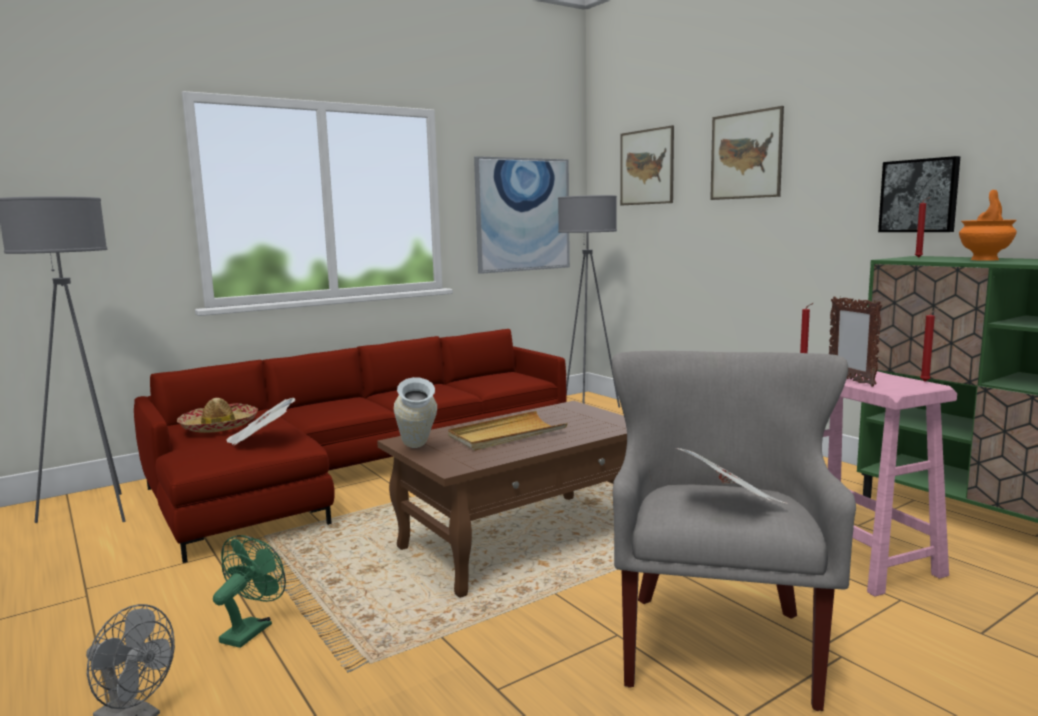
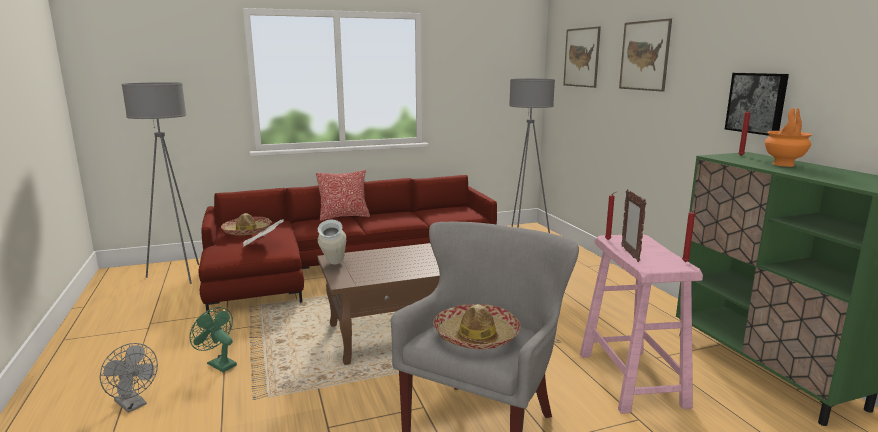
camera: 15 degrees right, 5 degrees up
green fan [213,535,286,648] -> green fan turned 90 degrees counterclockwise [190,307,237,372]
beige tray [448,411,568,451] -> none
picture [474,156,570,274] -> none
newspaper [676,448,786,503] -> hat [433,304,521,349]
none -> pillow [316,170,370,221]

